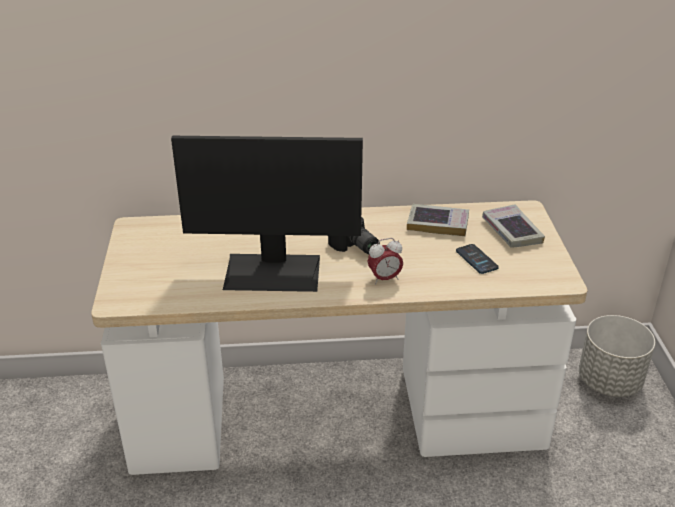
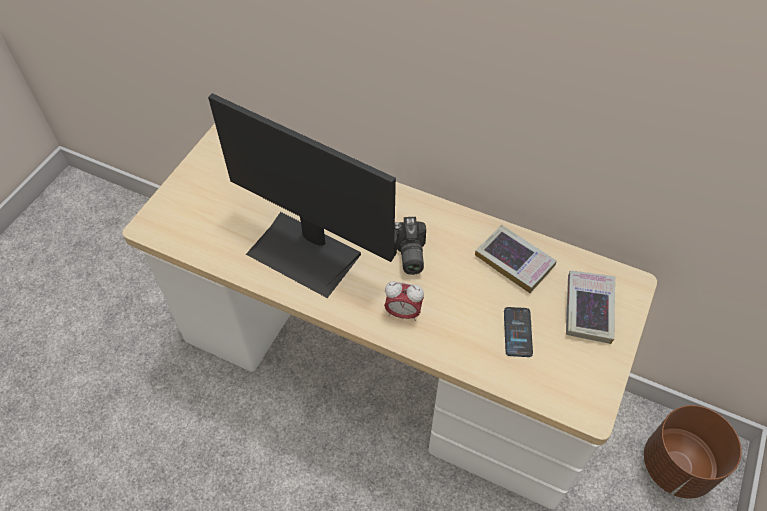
camera: 30 degrees right, 20 degrees up
grey planter [579,315,655,397] -> brown planter [644,405,742,499]

